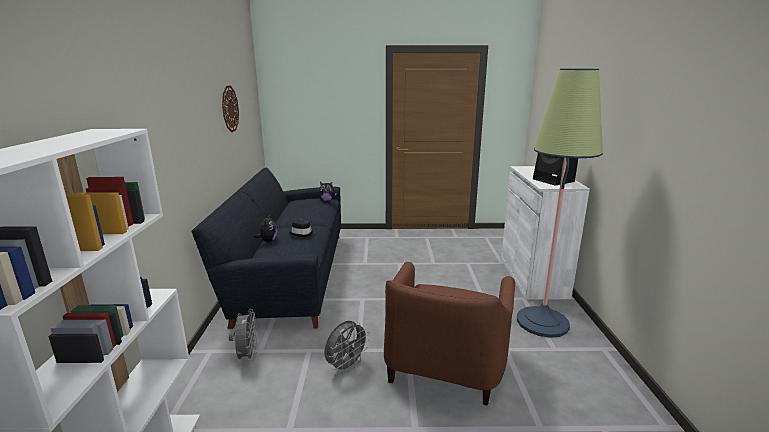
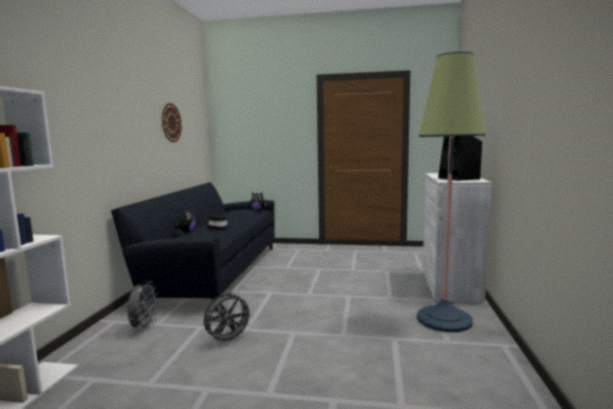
camera: 10 degrees right, 10 degrees down
brown armchair [384,262,515,406] -> none

